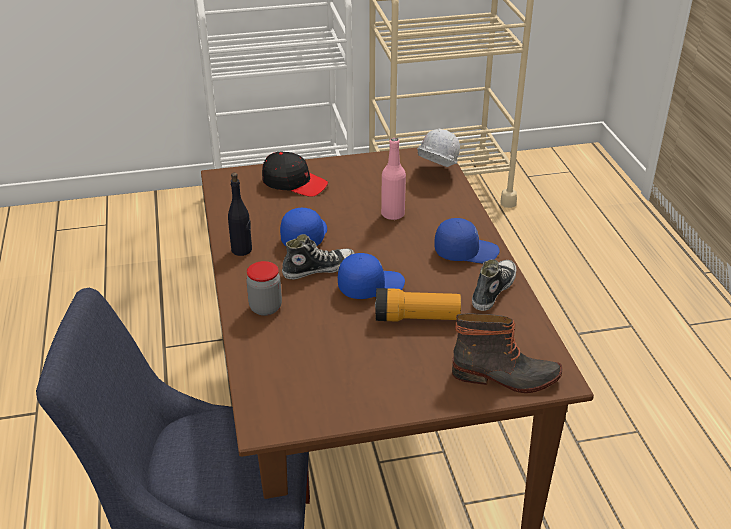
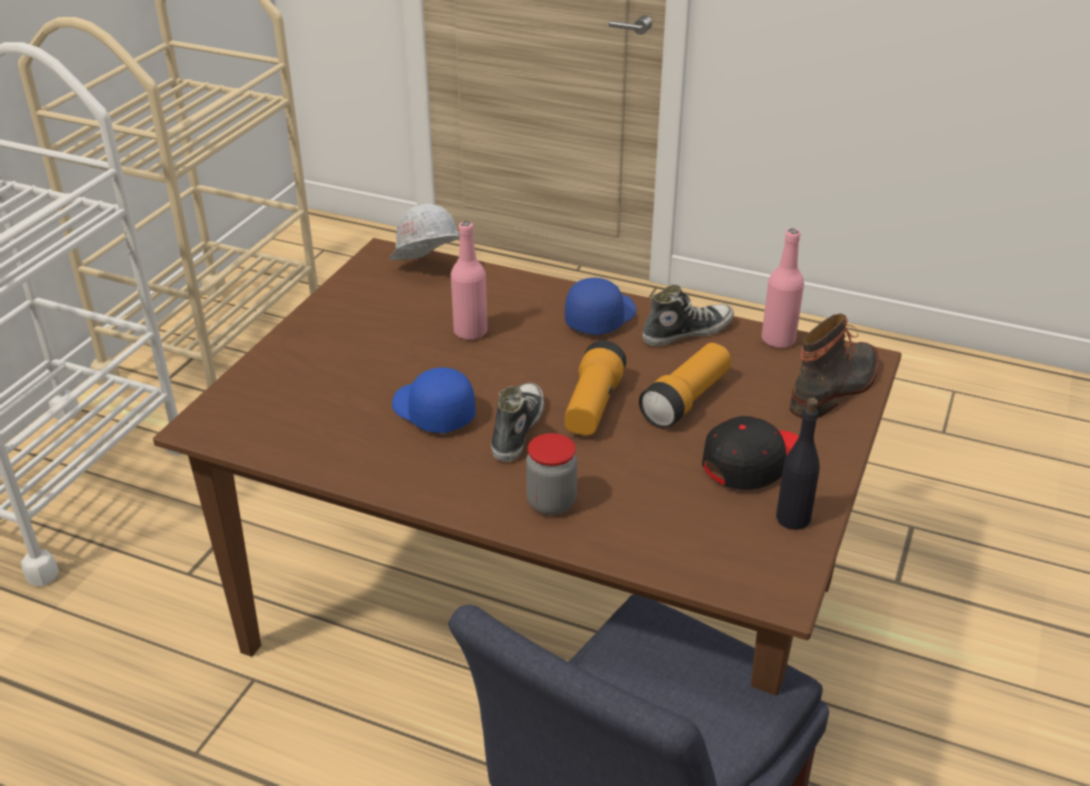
camera: 55 degrees left, 0 degrees up
black bottle [228,173,252,256] -> black bottle moved to [776,398,820,530]
black cap [262,152,328,197] -> black cap moved to [702,416,799,490]
blue cap [338,253,405,299] -> flashlight [564,340,627,435]
shoe [472,259,516,311] -> shoe turned 90 degrees clockwise [642,284,734,346]
none -> pink bottle [761,228,804,348]

